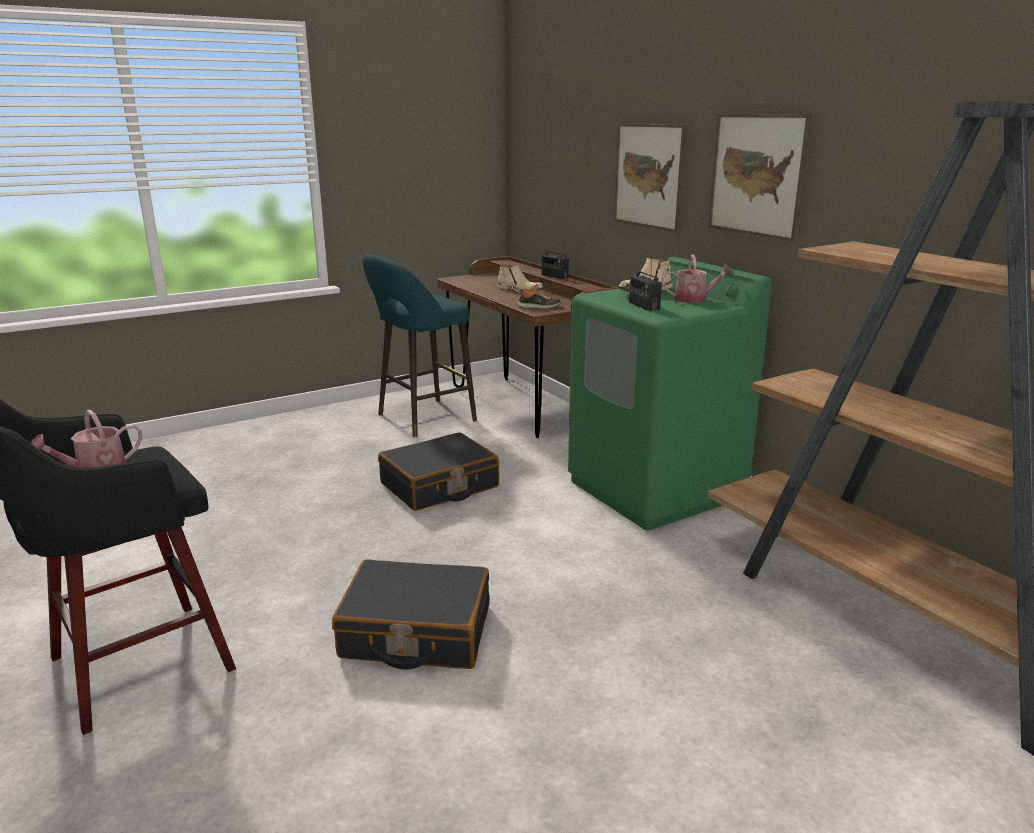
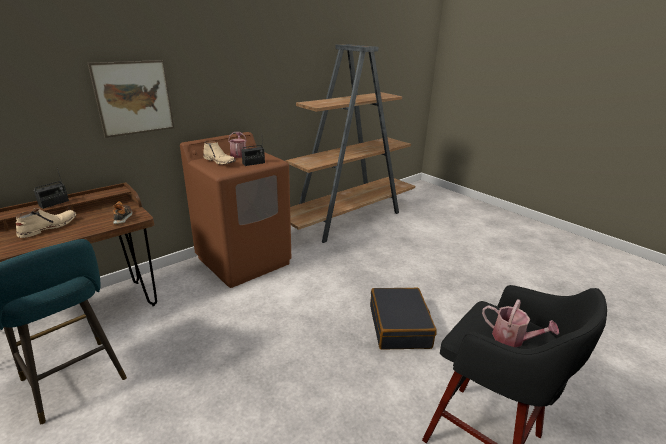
camera: 100 degrees left, 5 degrees up
black suitcase [378,432,499,511] -> none
green washing machine [568,257,772,530] -> brown washing machine [180,132,291,288]
picture [708,114,812,241] -> none

